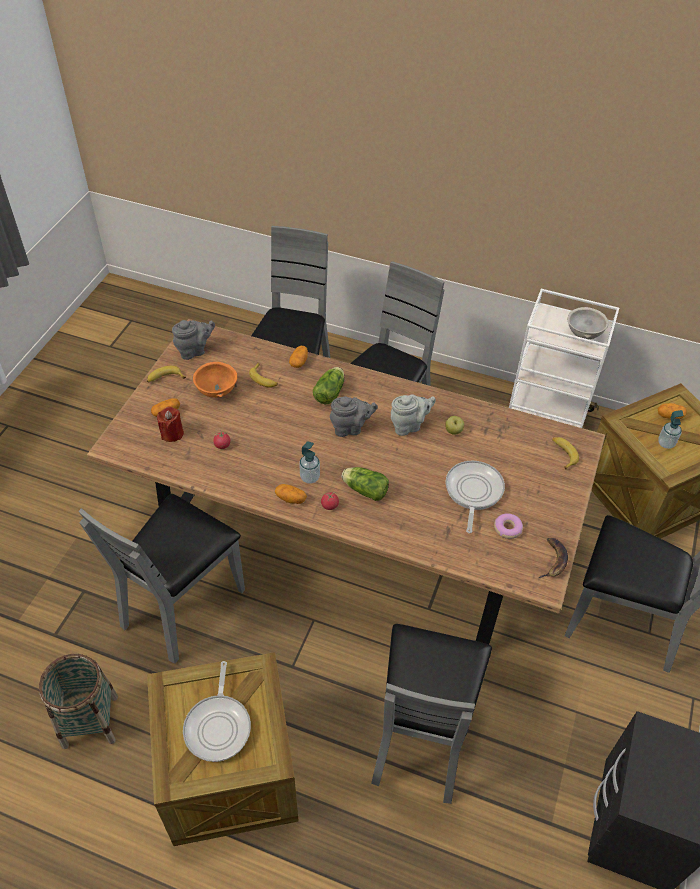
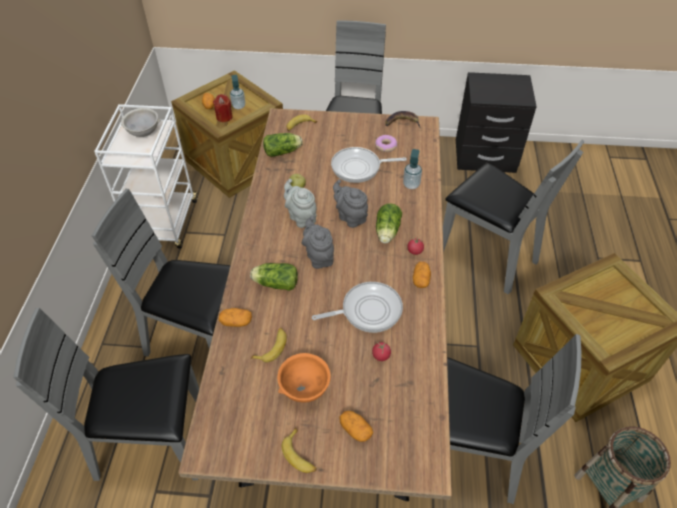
camera: 105 degrees left, 0 degrees up
red candle [157,407,184,442] -> red candle moved to [213,94,233,122]
grey teapot [172,320,215,360] -> grey teapot moved to [333,179,368,228]
frying pan [183,661,251,762] -> frying pan moved to [312,282,403,333]
soap dispenser [299,442,320,484] -> soap dispenser moved to [403,149,422,189]
grey chair [371,624,492,804] -> grey chair turned 45 degrees clockwise [443,140,585,294]
none -> lettuce [263,133,303,157]

